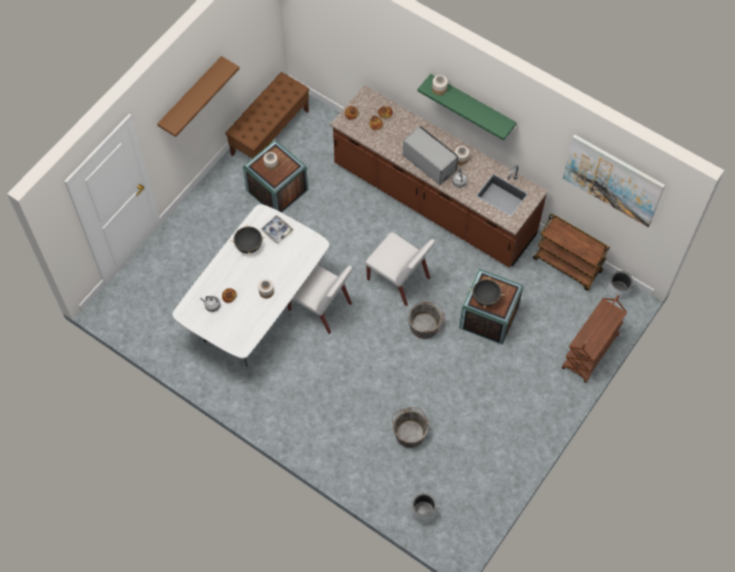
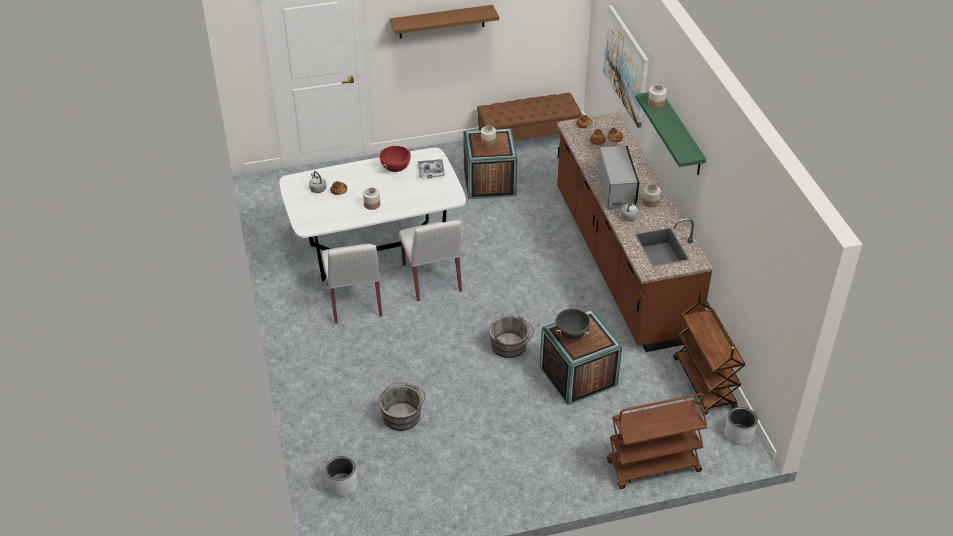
camera: 40 degrees right, 20 degrees down
black cooking pot [230,223,266,255] -> red cooking pot [379,146,411,172]
white chair [365,232,435,306] -> white chair moved to [322,244,382,324]
picture [563,134,665,227] -> picture moved to [603,5,649,128]

